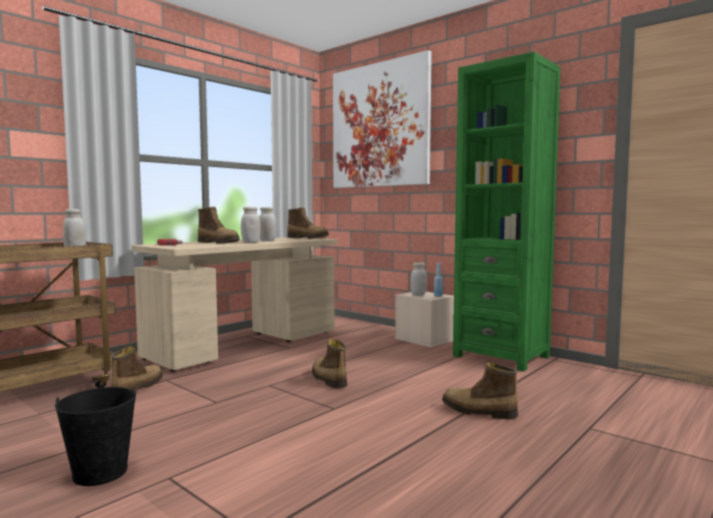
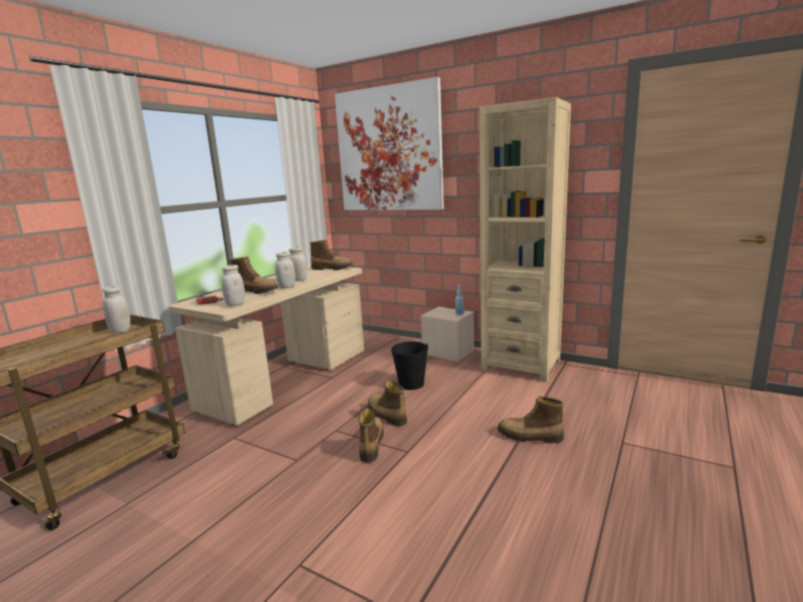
camera: 10 degrees left, 10 degrees up
black bucket [55,387,136,486] -> black bucket moved to [391,342,428,390]
boot [111,346,163,393] -> boot moved to [358,409,384,463]
white jar [410,262,427,296] -> white jar moved to [221,265,245,306]
green bookcase [453,52,560,372] -> beige bookcase [479,97,571,382]

